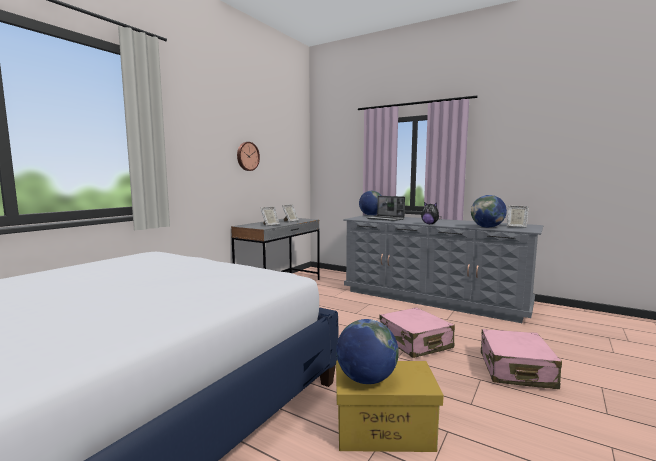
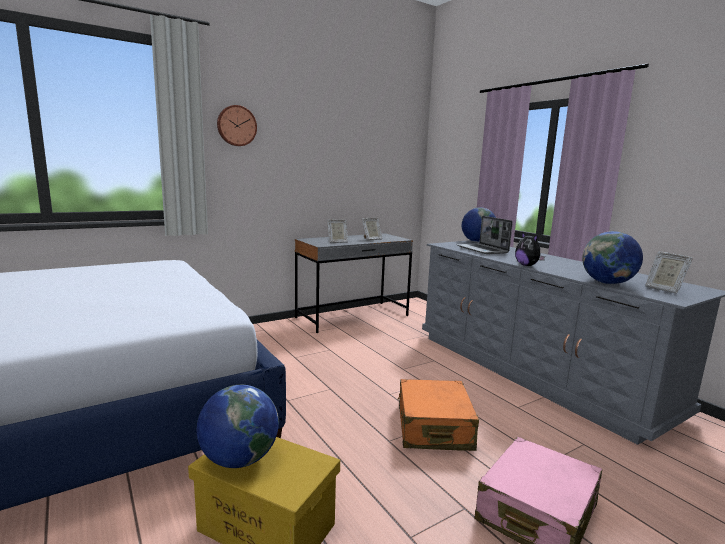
camera: 25 degrees right, 5 degrees up
wall clock [237,142,260,171] -> wall clock moved to [217,105,257,146]
pink suitcase [379,307,455,358] -> orange suitcase [397,379,479,451]

